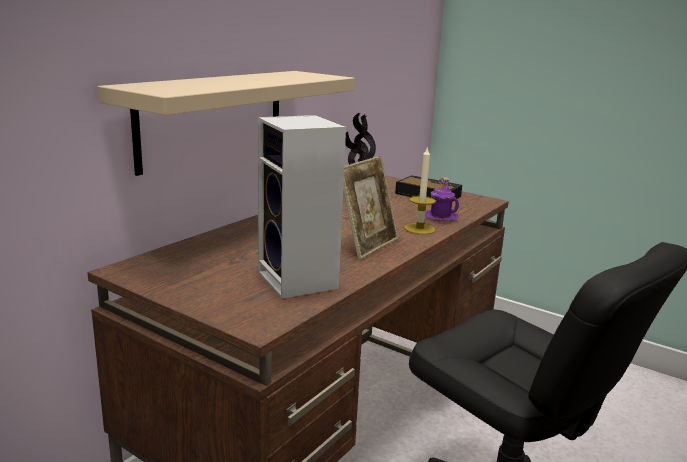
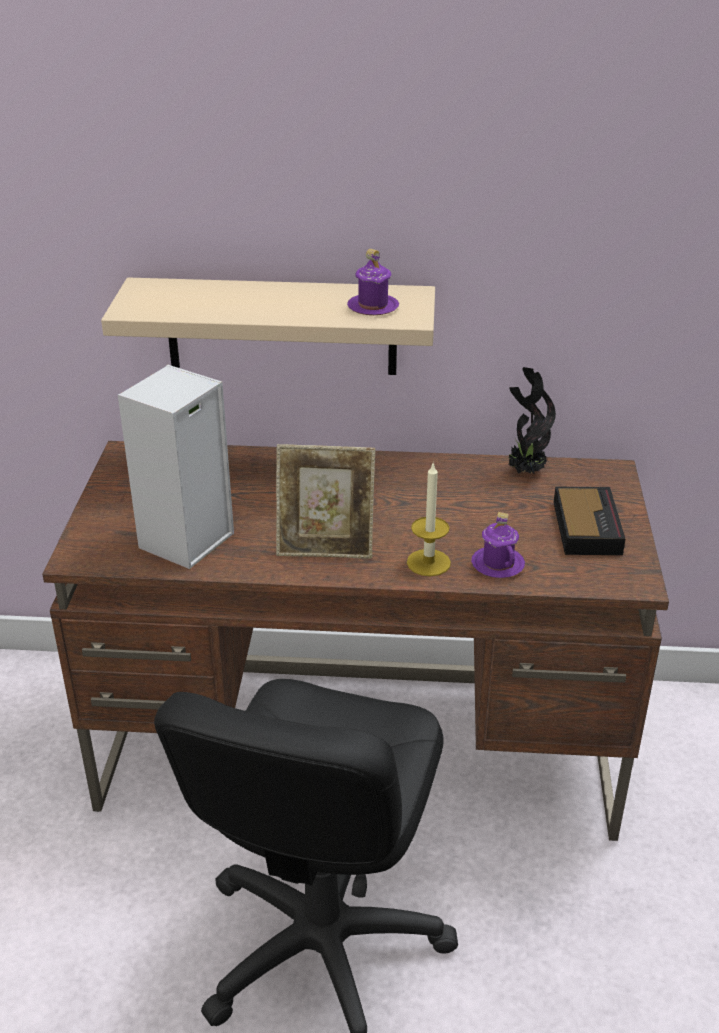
camera: 60 degrees right, 15 degrees up
none -> purple mug [347,249,399,315]

